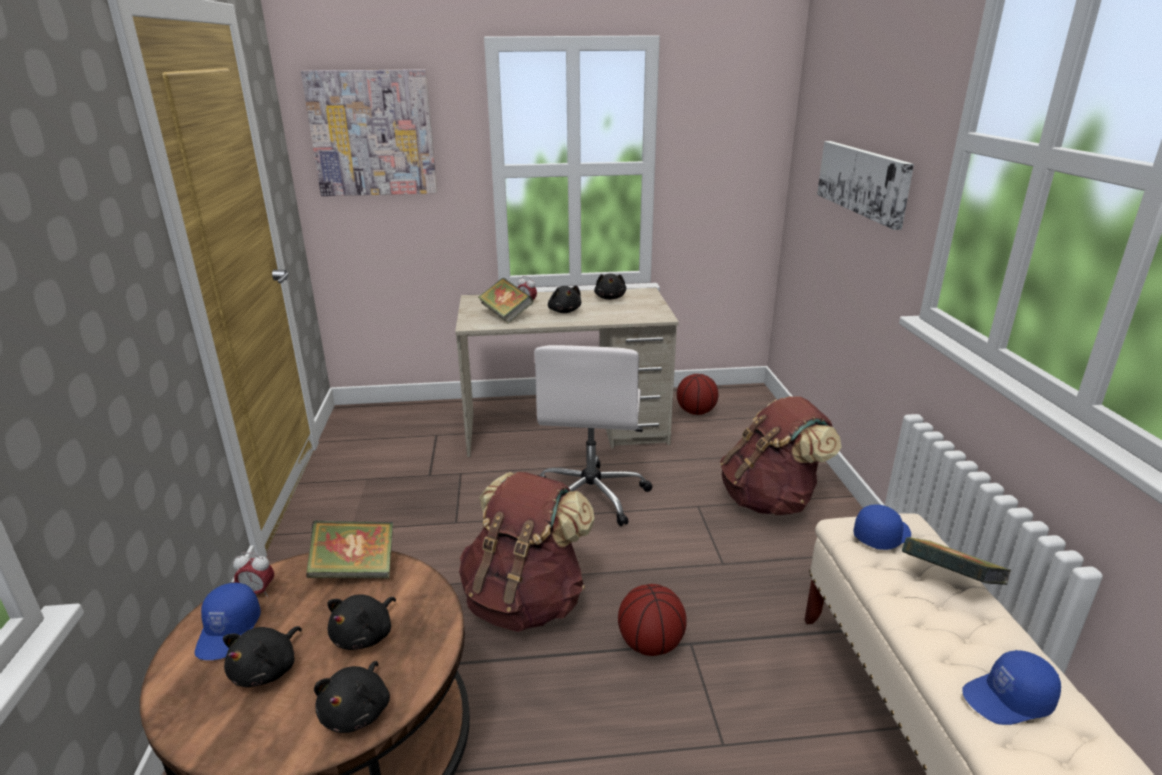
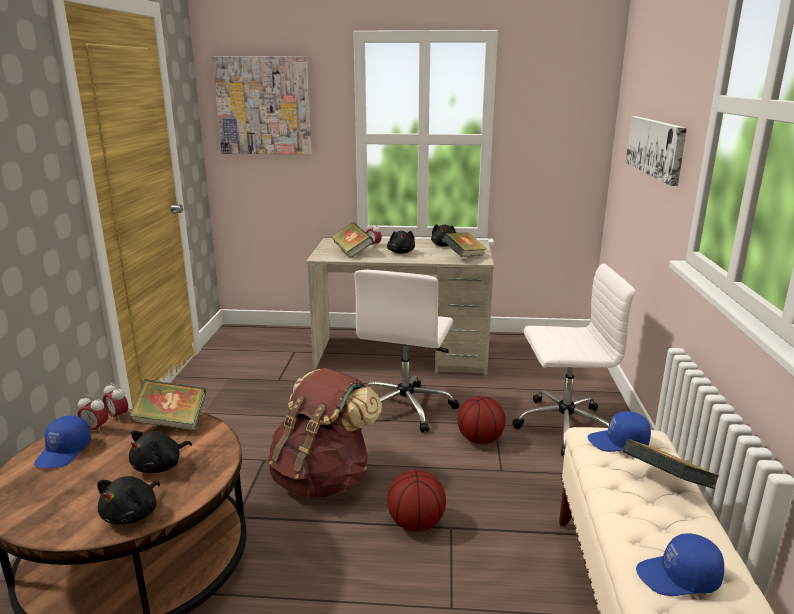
camera: 10 degrees right, 5 degrees down
black plush toy [223,626,302,687] -> none
basketball [677,374,718,415] -> basketball moved to [457,396,506,444]
brown backpack [720,396,842,515] -> white office chair [512,264,635,456]
blue cap [854,504,911,550] -> blue cap turned 150 degrees counterclockwise [588,411,651,452]
none -> alarm clock [103,383,128,422]
none -> book [441,232,487,257]

